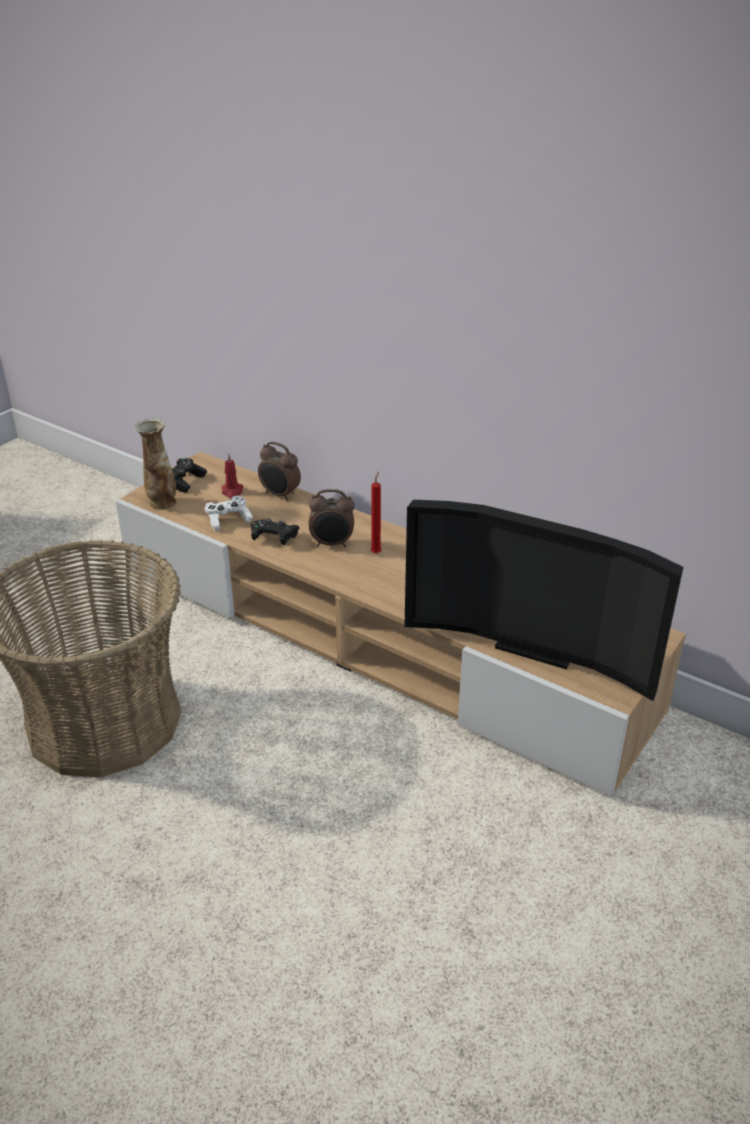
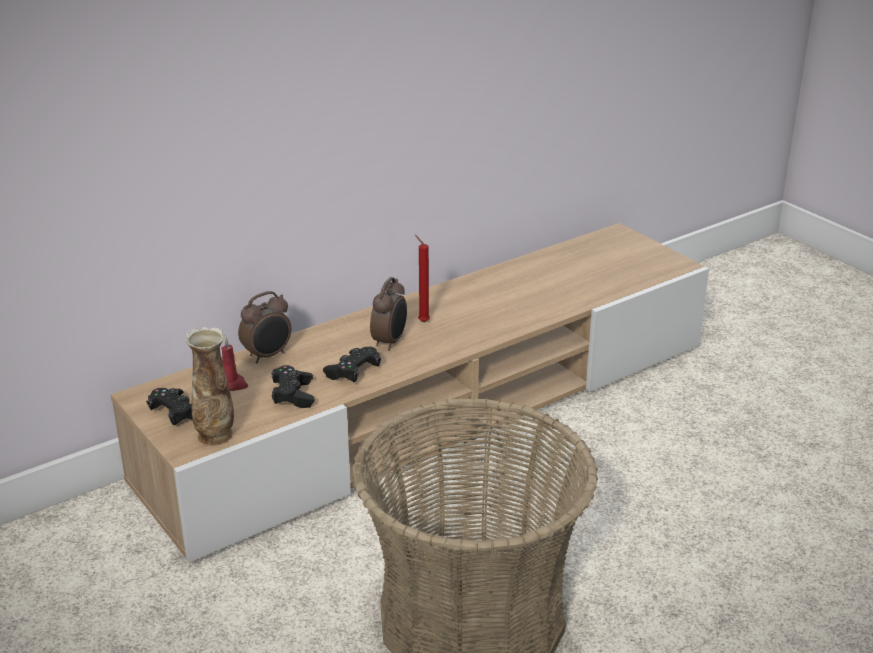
camera: 70 degrees left, 5 degrees down
white game controller [205,496,253,531] -> black game controller [271,365,315,408]
television [405,500,683,701] -> none

